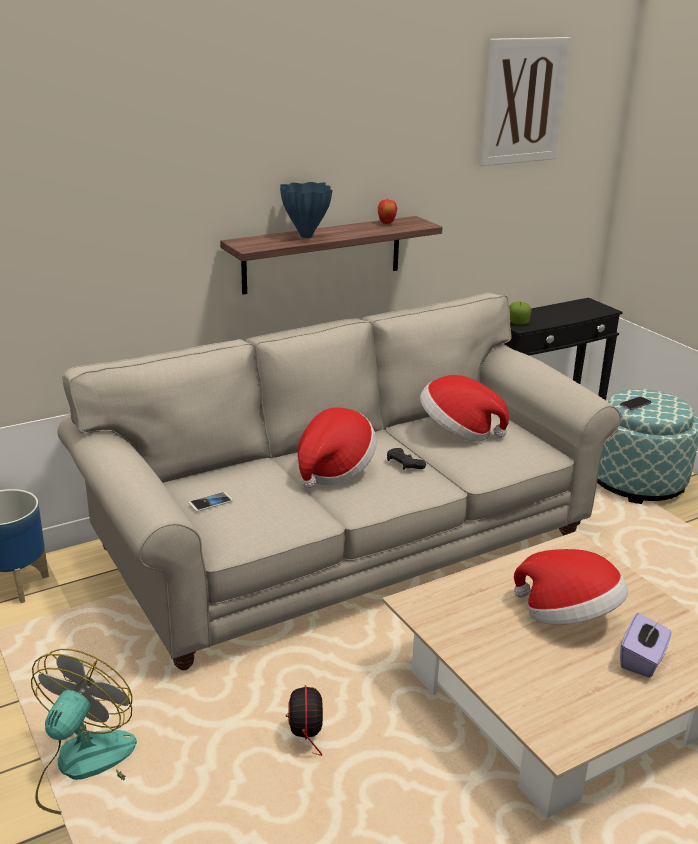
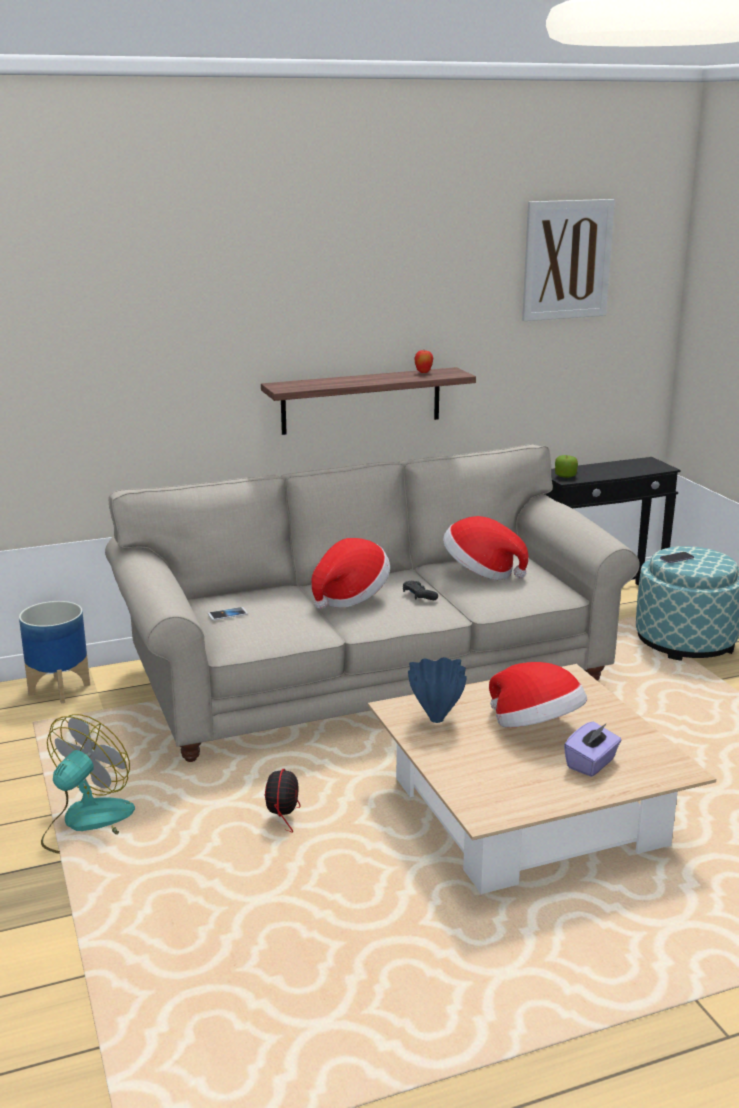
camera: 10 degrees right, 5 degrees down
blue vase [280,182,333,238] -> blue vase moved to [408,657,467,723]

